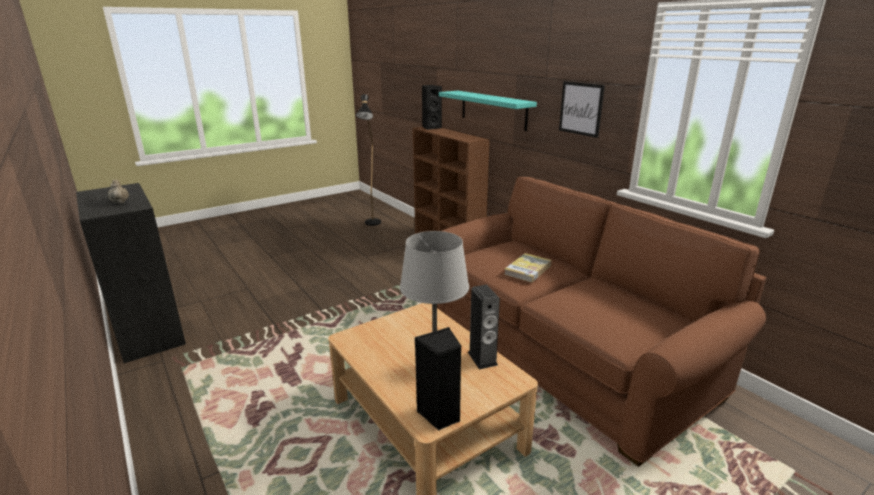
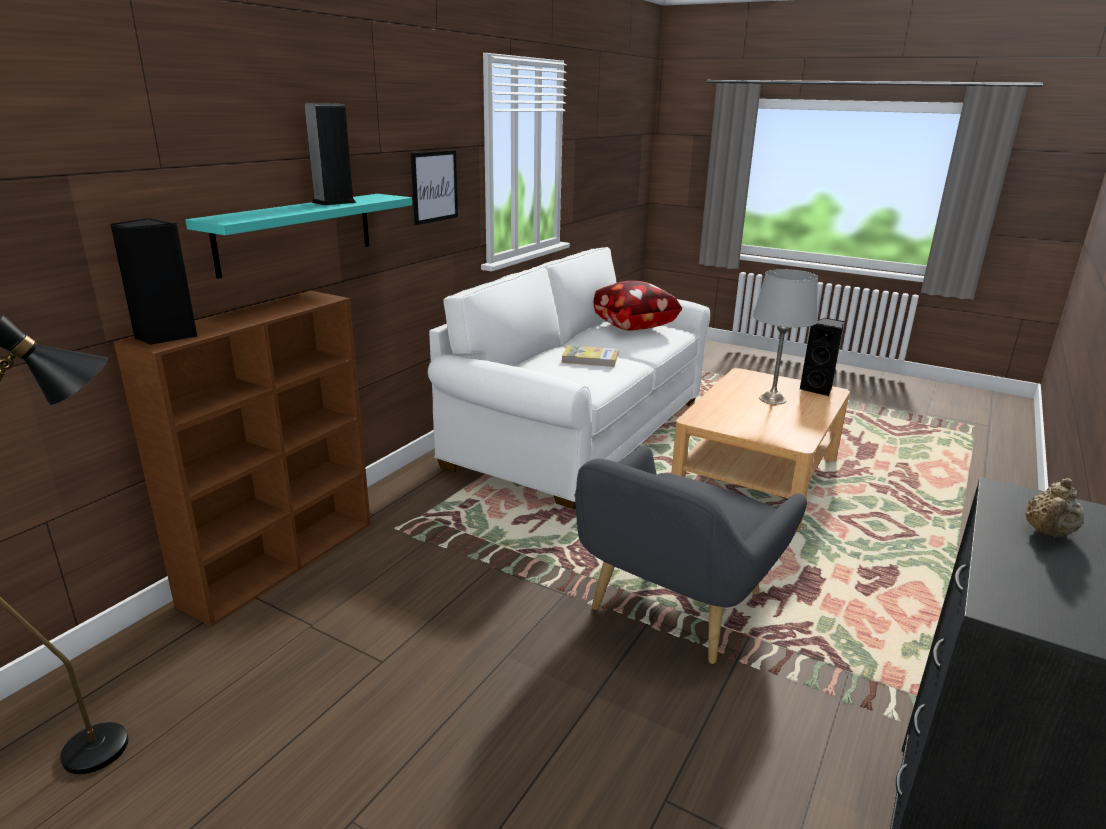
camera: 115 degrees left, 0 degrees up
brown sofa [437,177,766,467] -> white sofa [428,247,710,509]
speaker [468,285,500,370] -> speaker moved to [305,103,356,205]
none -> grey armchair [574,446,807,664]
none -> pillow [594,281,682,331]

